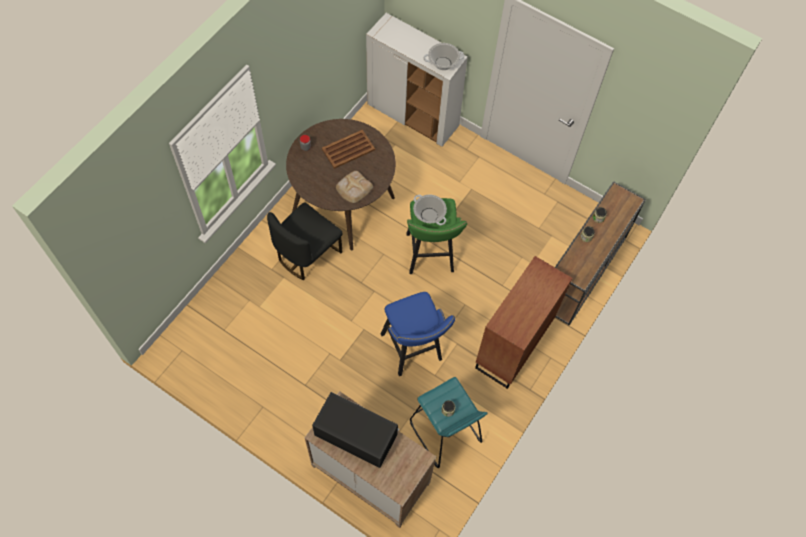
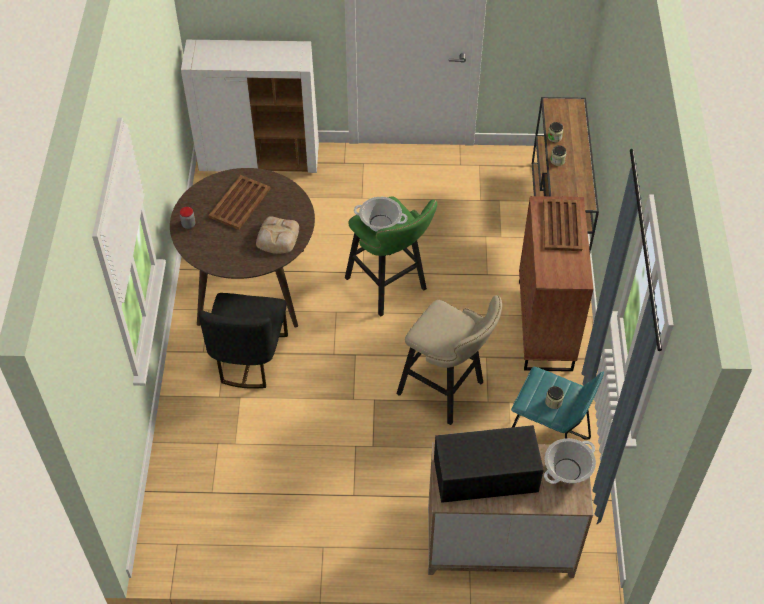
camera: 30 degrees left, 10 degrees down
blue stool [381,292,455,376] -> beige stool [396,295,502,425]
cooking pot [424,43,465,70] -> cooking pot moved to [544,438,596,484]
none -> brown tray [543,199,582,251]

